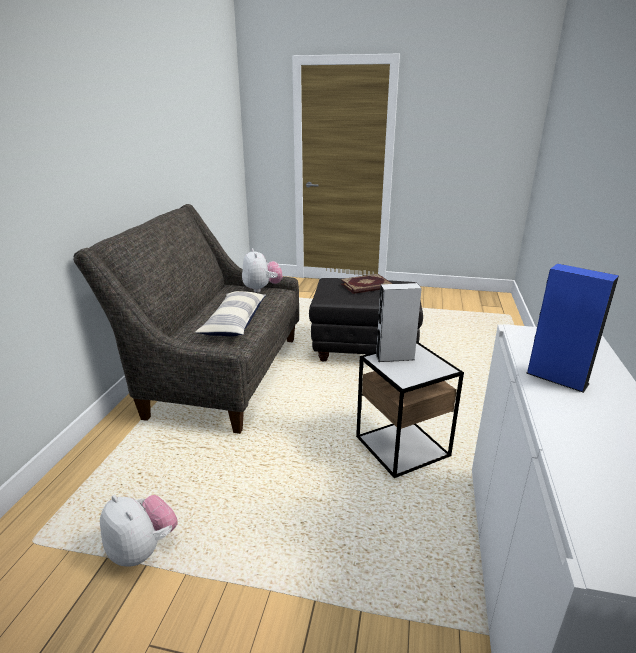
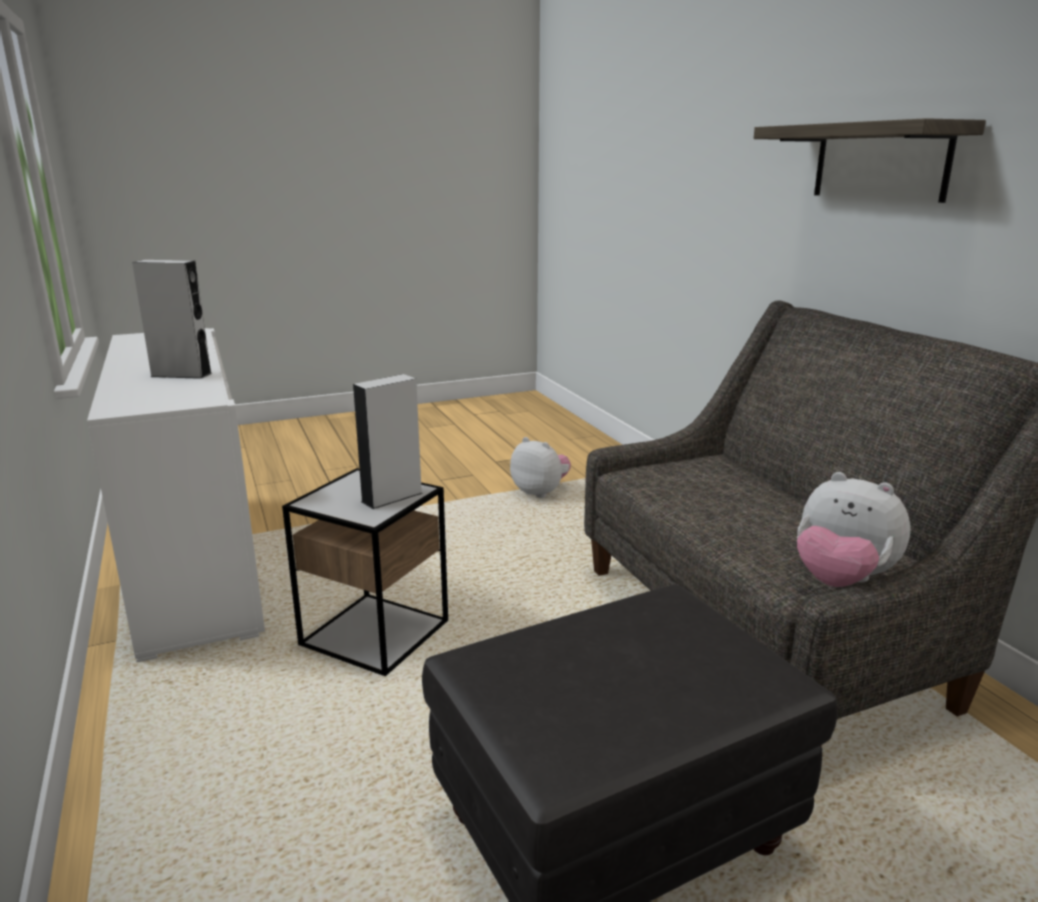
camera: 145 degrees right, 5 degrees down
plush toy [100,495,178,567] -> plush toy turned 150 degrees counterclockwise [510,437,571,498]
pillow [195,291,266,337] -> none
book [341,274,392,294] -> none
blue speaker [526,264,619,393] -> grey speaker [132,260,212,379]
none -> shelf [754,118,986,203]

